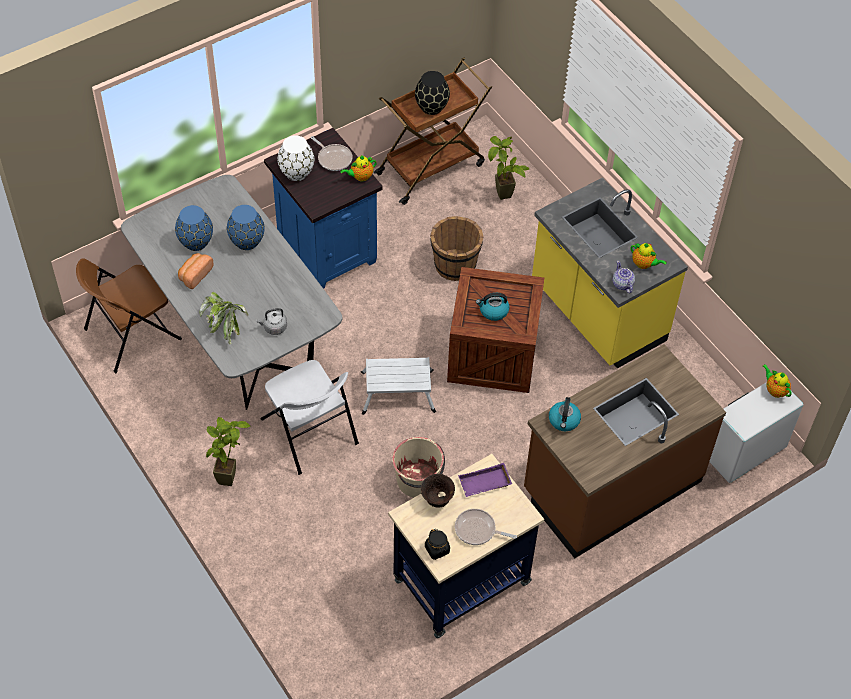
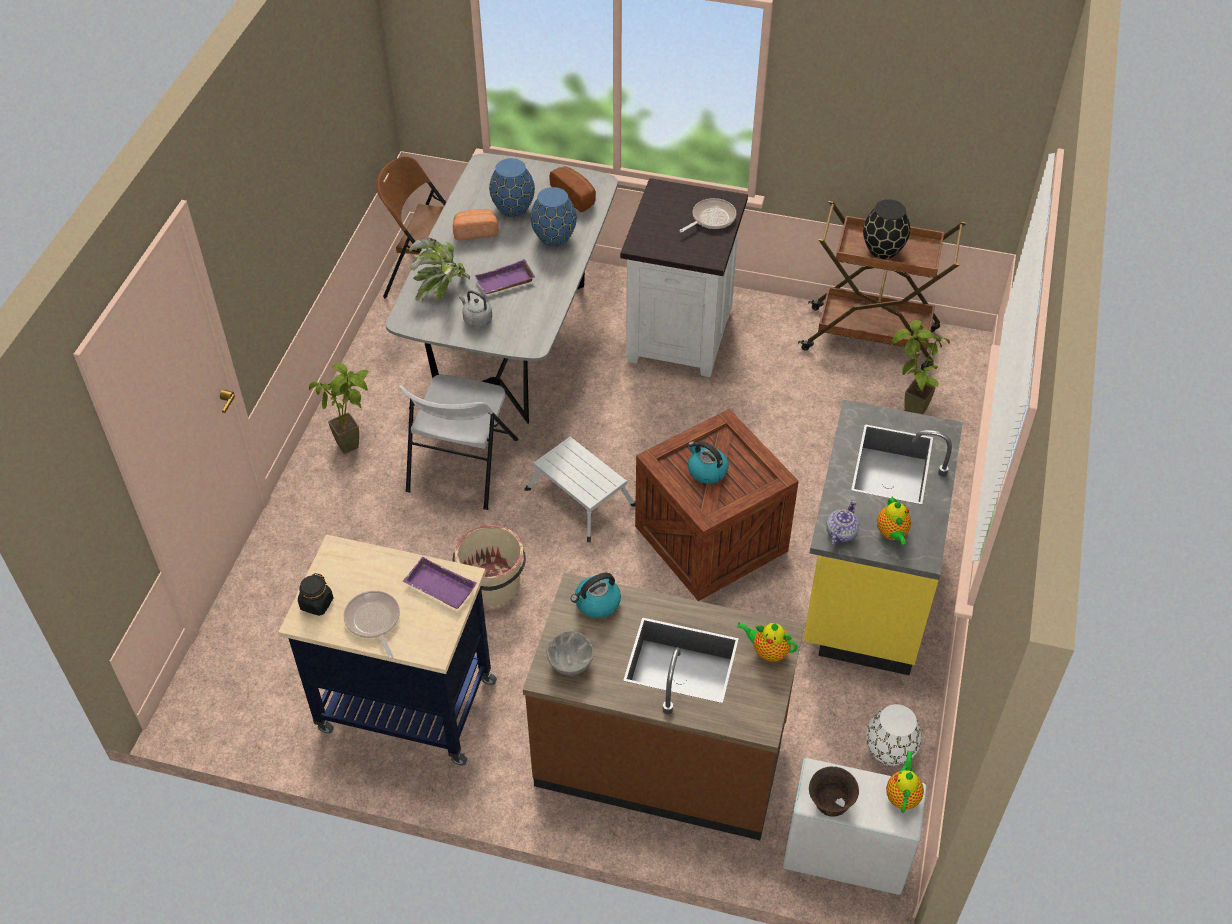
camera: 50 degrees right, 5 degrees down
blue cabinet [264,128,383,289] -> white cabinet [620,178,748,377]
white vase [277,135,314,181] -> white vase moved to [866,704,922,766]
frying pan [311,136,353,171] -> frying pan turned 135 degrees counterclockwise [679,198,736,233]
teapot [340,155,377,181] -> teapot moved to [737,622,798,662]
brown bowl [421,474,455,507] -> brown bowl moved to [809,766,859,817]
brown bucket [430,216,484,281] -> none
none -> purple tray [475,259,535,294]
none -> grey bowl [547,631,594,675]
none -> bread [550,166,596,212]

